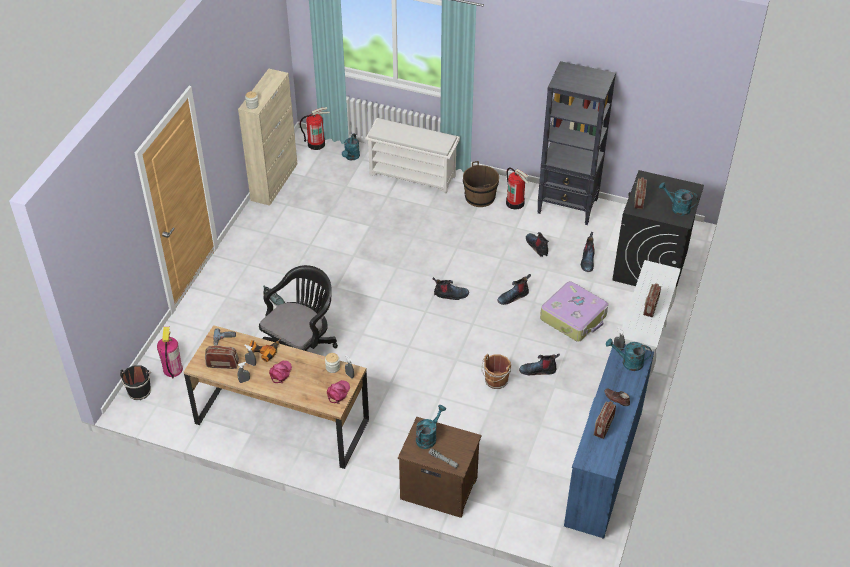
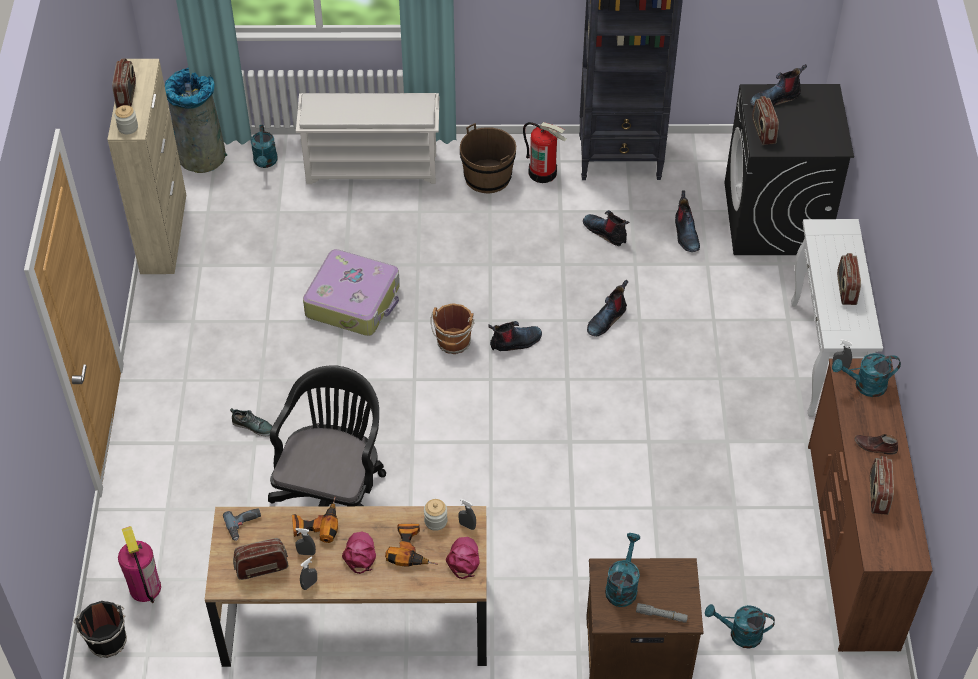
camera: 20 degrees left, 5 degrees up
fire extinguisher [300,107,330,150] -> grey trash can [165,68,227,173]
brown bucket [482,354,511,389] -> brown bucket moved to [431,303,475,354]
boot [519,354,560,375] -> boot moved to [750,64,807,106]
suitcase [540,281,608,342] -> suitcase moved to [303,249,400,336]
blue dresser [564,343,654,538] -> brown dresser [808,359,932,652]
turquoise watering can [659,182,698,216] -> turquoise watering can moved to [705,604,775,649]
none -> radio [112,59,136,108]
none -> power drill [385,524,438,567]

